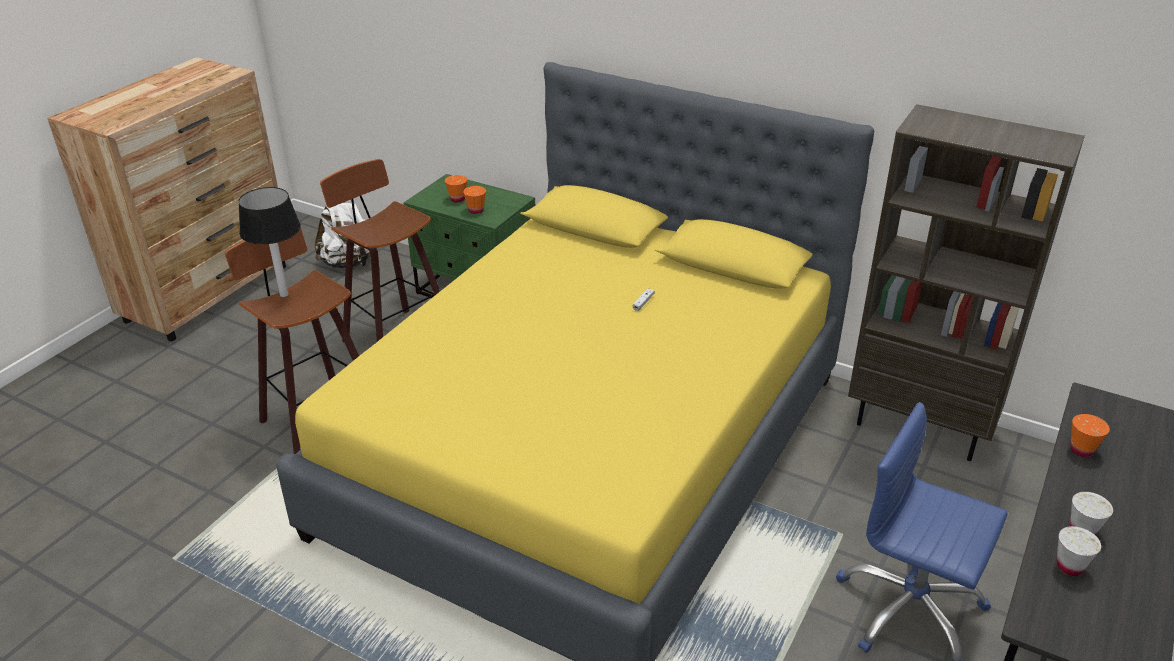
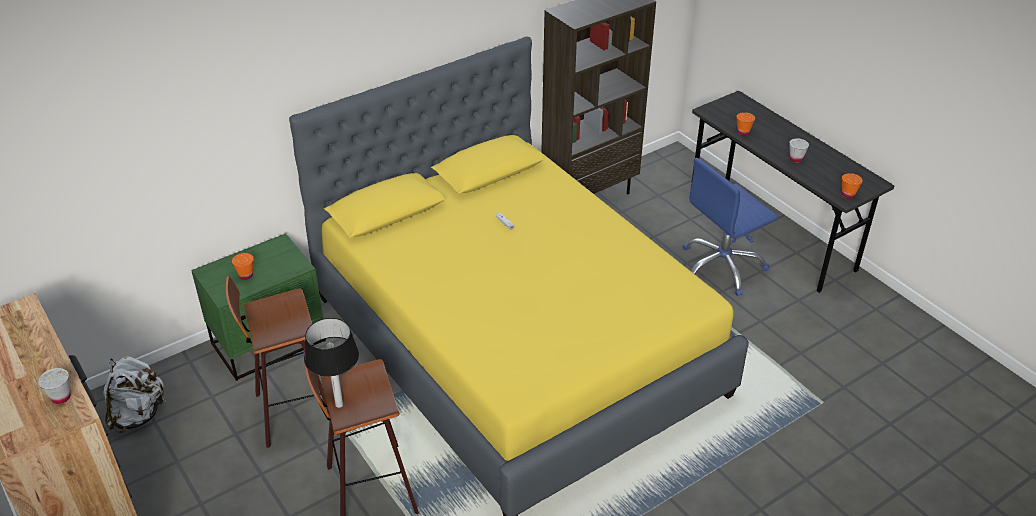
camera: 65 degrees left, 5 degrees up
orange cup [463,186,486,214] -> orange cup moved to [842,173,863,198]
white cup [1057,526,1101,576] -> white cup moved to [38,368,71,404]

